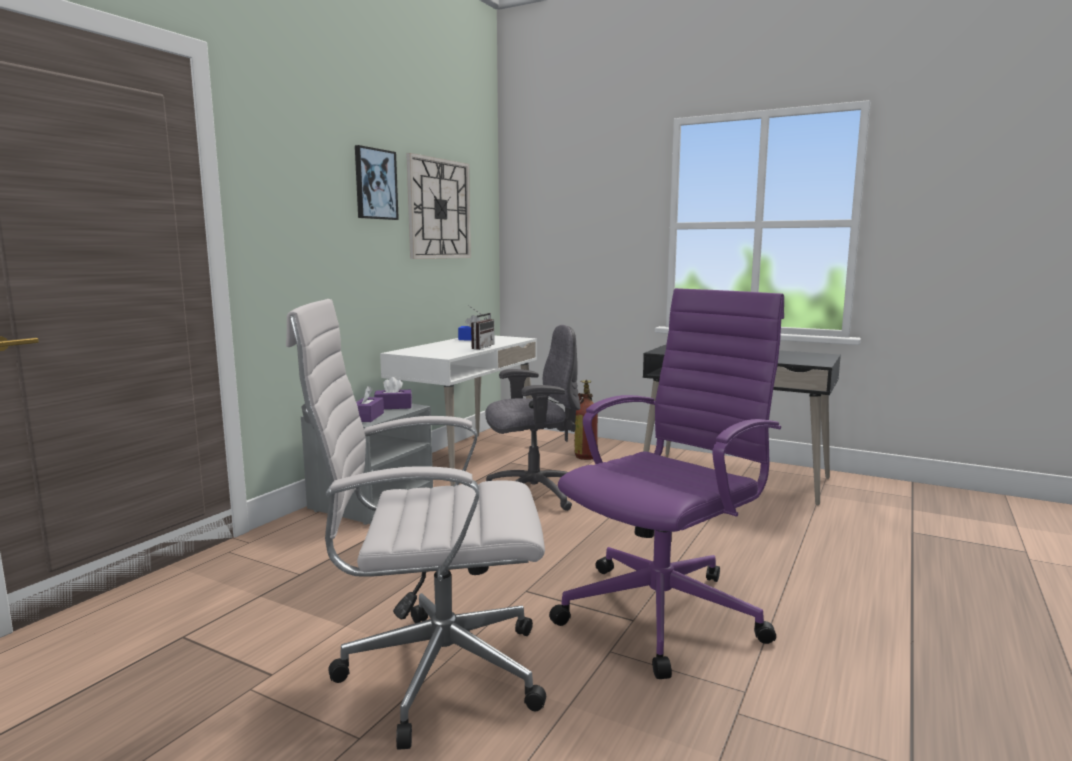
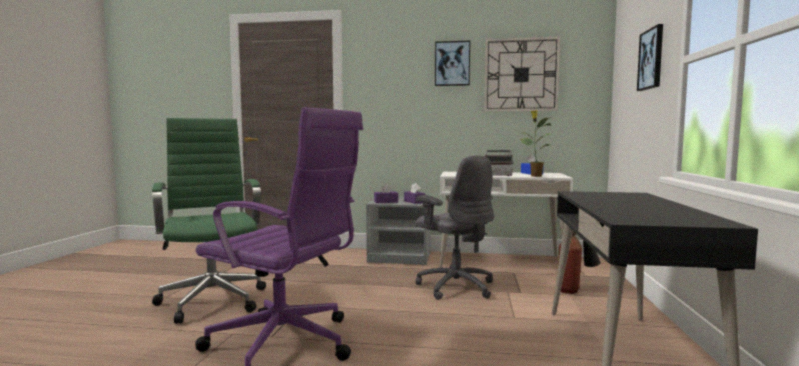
camera: 70 degrees right, 5 degrees down
white office chair [286,299,546,750] -> green office chair [152,118,266,324]
none -> potted plant [520,110,552,177]
none -> picture [637,24,663,91]

